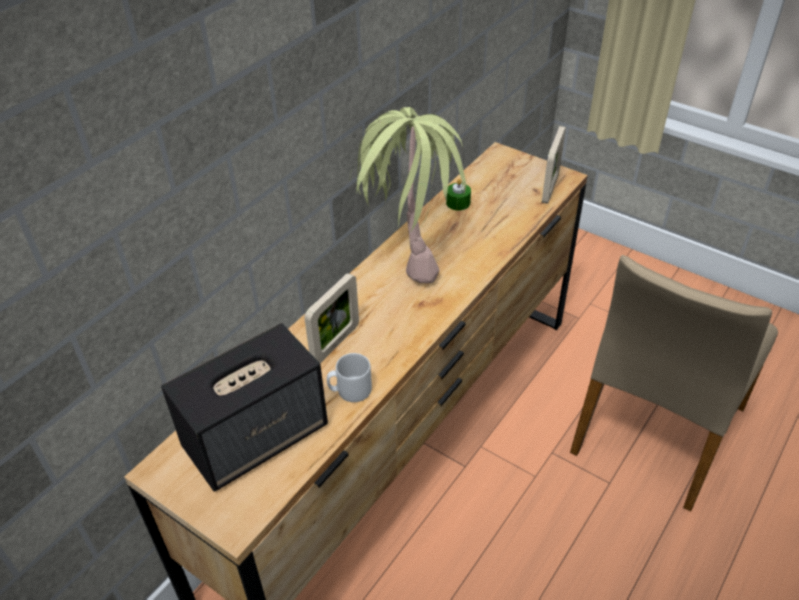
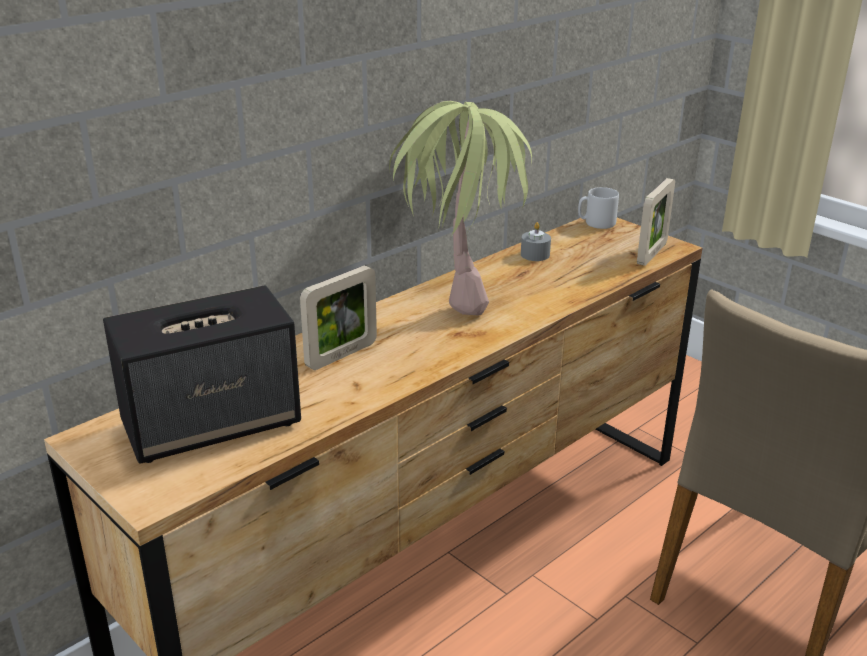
camera: 10 degrees right, 15 degrees down
grey mug [327,353,372,402] -> grey mug moved to [578,187,619,229]
green candle [446,179,471,211] -> grey candle [521,222,551,261]

